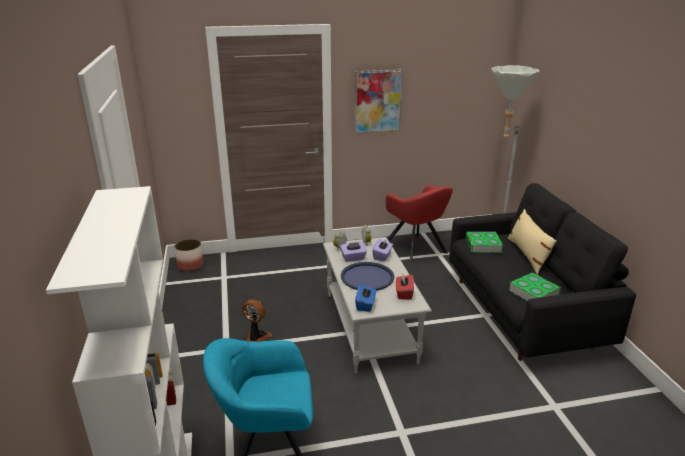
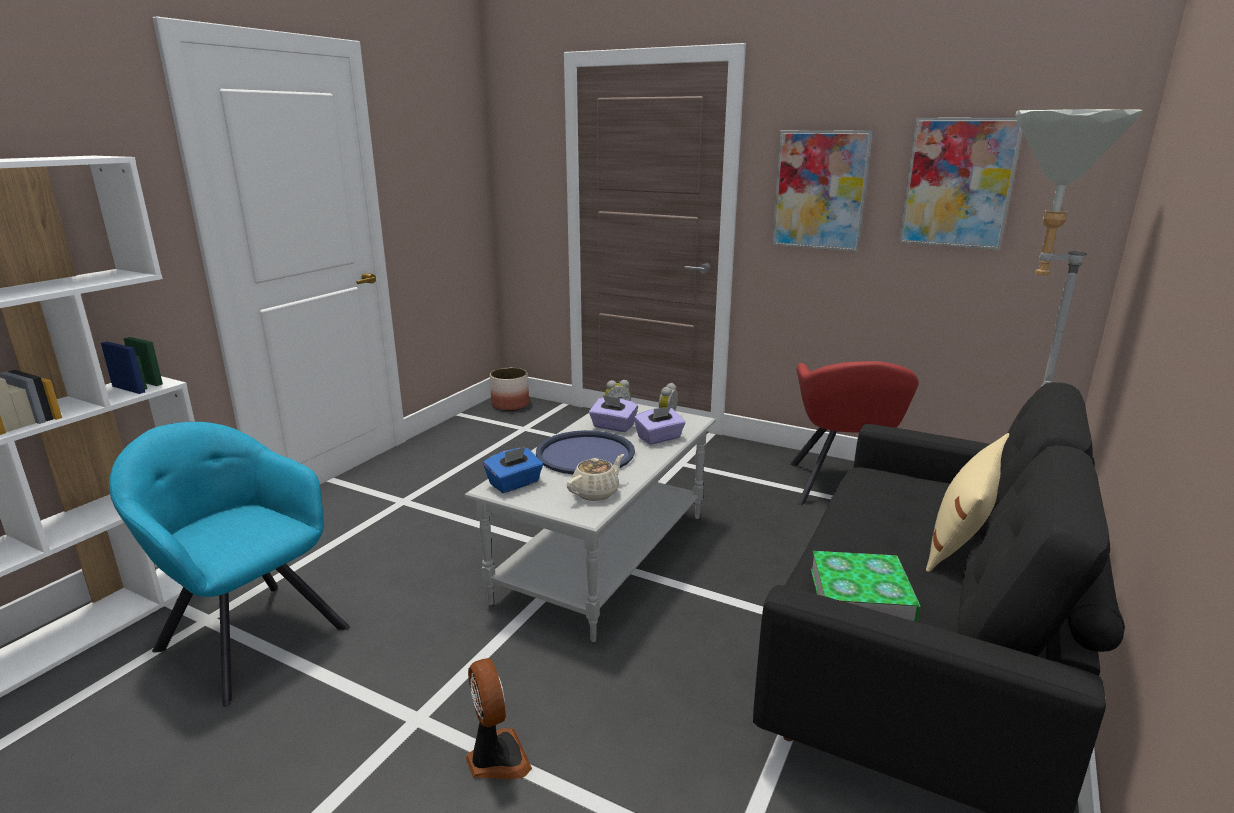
camera: 40 degrees right, 5 degrees down
fan [242,299,271,342] -> fan moved to [466,658,532,779]
red tissue box [396,274,414,300] -> beige teapot [567,454,624,501]
book [466,232,503,253] -> none
none -> picture [899,117,1023,250]

